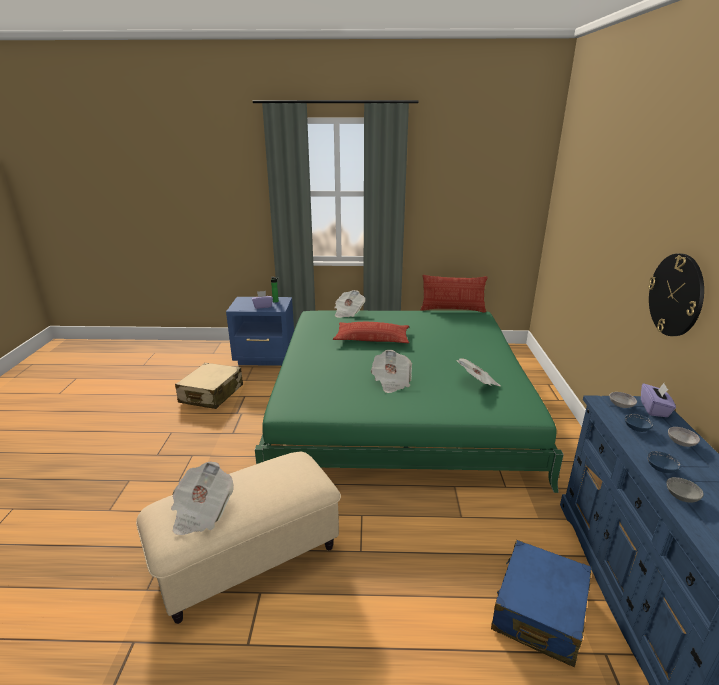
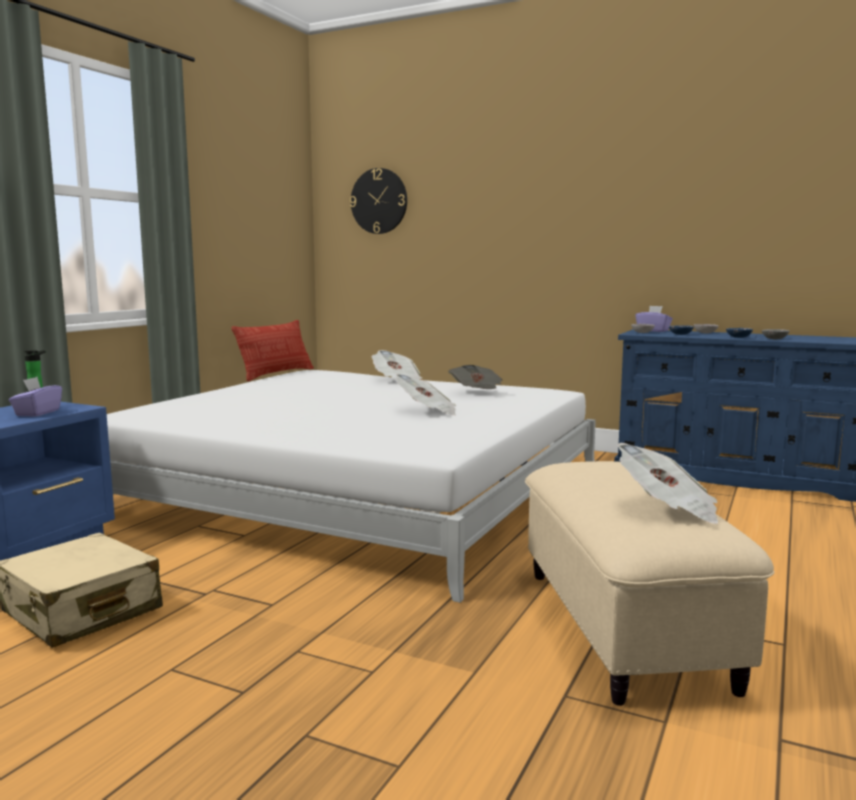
camera: 65 degrees left, 15 degrees down
green bed [255,310,564,493] -> white bed [107,370,596,603]
pillow [333,322,409,343] -> none
newspaper [334,290,365,318] -> newspaper moved to [372,350,422,381]
blue suitcase [491,540,591,667] -> none
wall clock [648,254,704,336] -> wall clock moved to [350,168,407,234]

